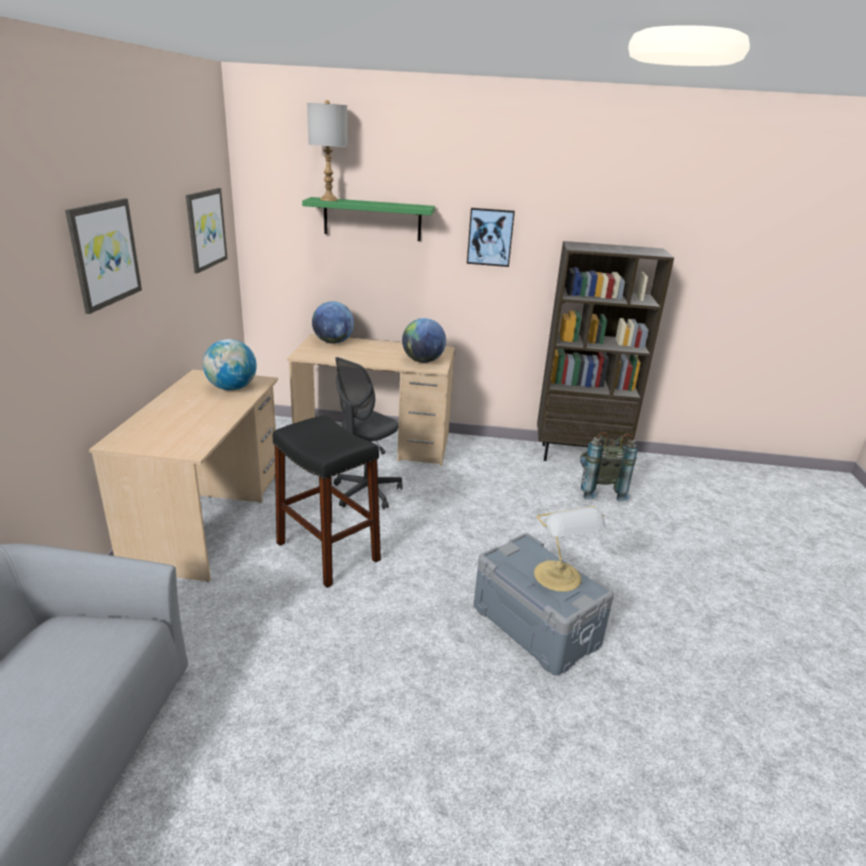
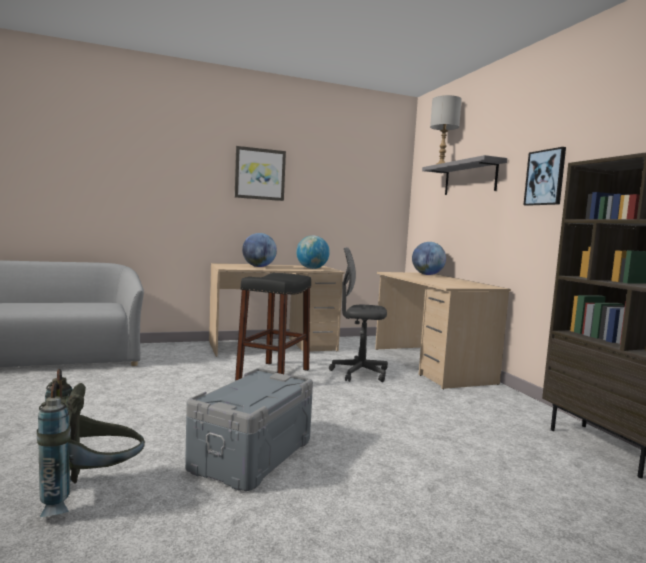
camera: 65 degrees right, 20 degrees down
picture [186,188,228,273] -> none
green shelf [302,197,435,241] -> grey shelf [422,155,507,195]
globe [402,318,446,363] -> globe moved to [242,233,277,267]
table lamp [534,506,606,592] -> none
grey backpack [580,432,638,502] -> grey backpack moved to [37,369,145,517]

